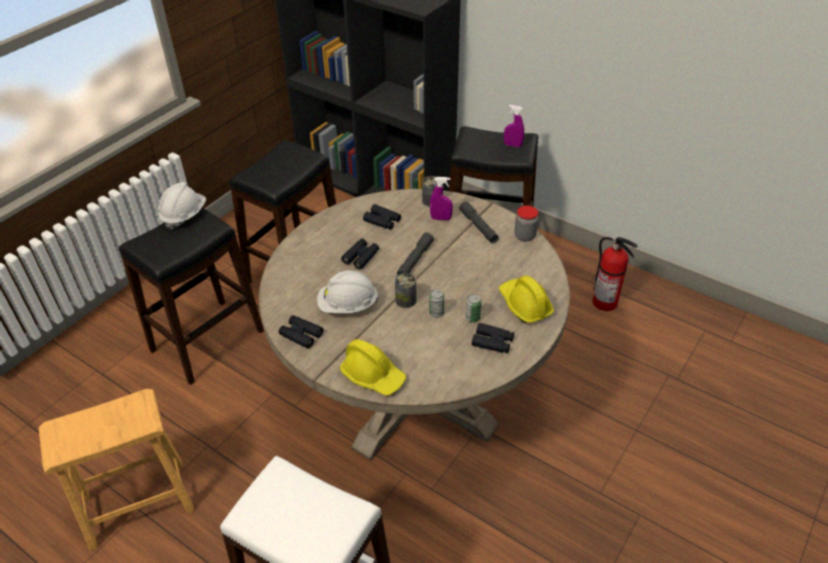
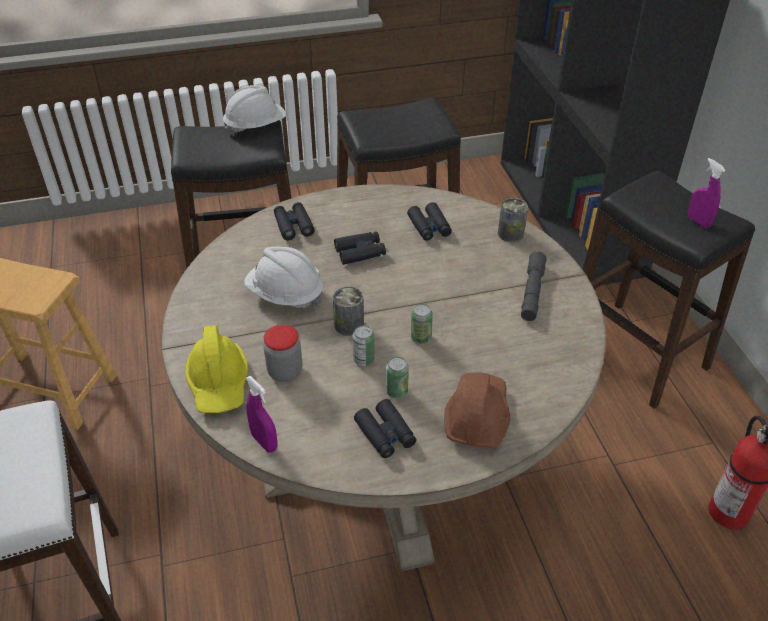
camera: 40 degrees right, 0 degrees up
black binoculars [279,315,324,349] -> black binoculars moved to [274,202,315,241]
grey flashlight [397,232,434,275] -> none
purple spray bottle [430,177,453,221] -> purple spray bottle moved to [246,376,278,452]
yellow hard hat [499,275,554,323] -> brown hard hat [444,372,510,448]
jar [514,206,538,242] -> jar moved to [263,325,302,382]
none -> can [411,304,433,344]

